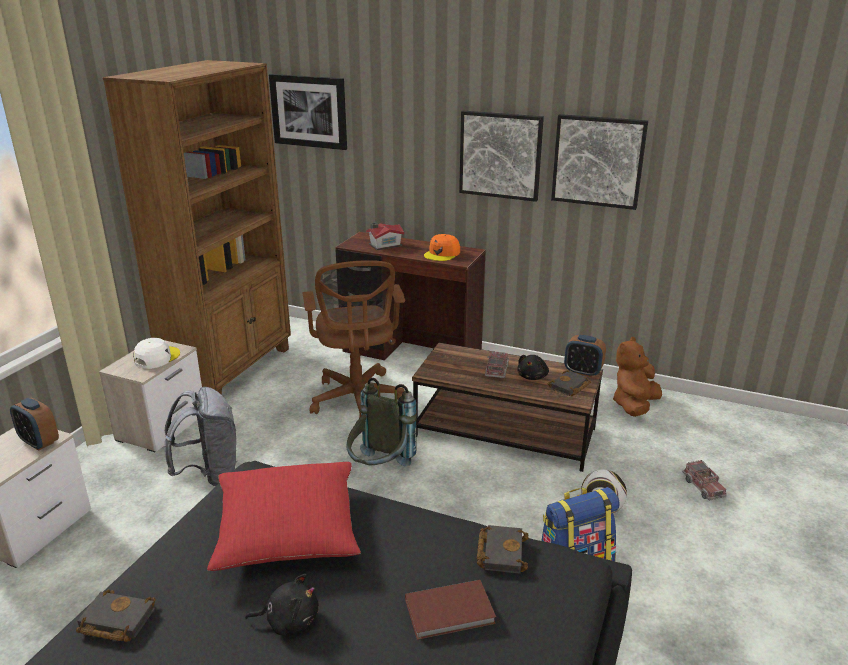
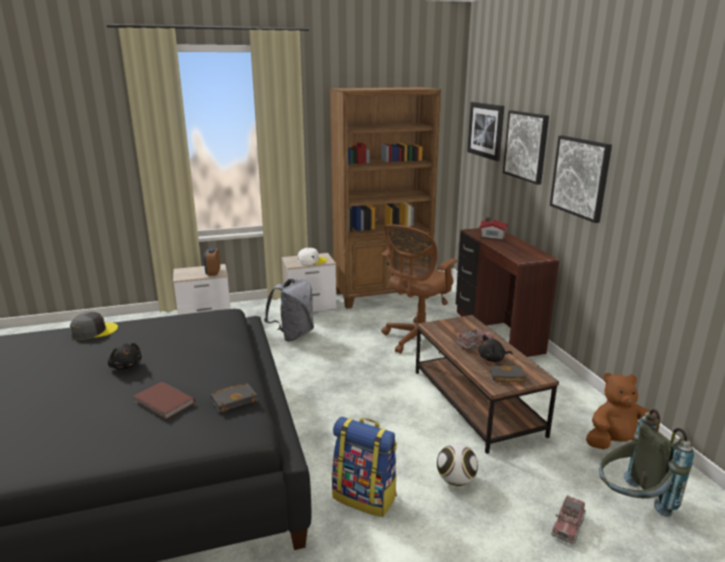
camera: 50 degrees right, 5 degrees down
black book [76,590,156,642] -> grey cap [70,312,118,340]
red pillow [207,462,361,571] -> none
grey backpack [346,378,417,466] -> grey backpack moved to [599,409,694,517]
orange cap [424,234,460,261] -> none
picture [551,114,648,210] -> picture moved to [503,110,549,185]
alarm clock [564,335,606,377] -> none

